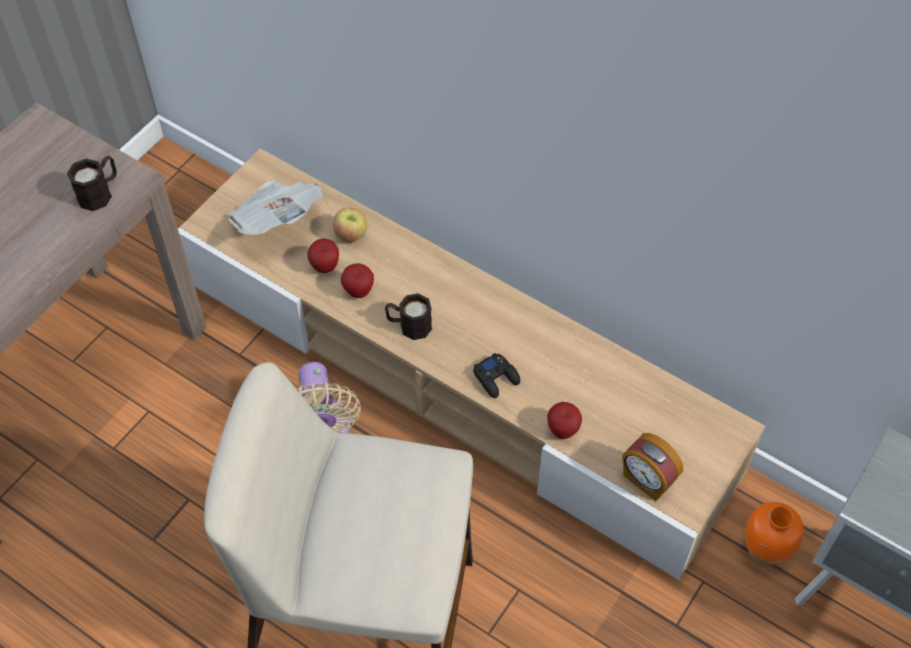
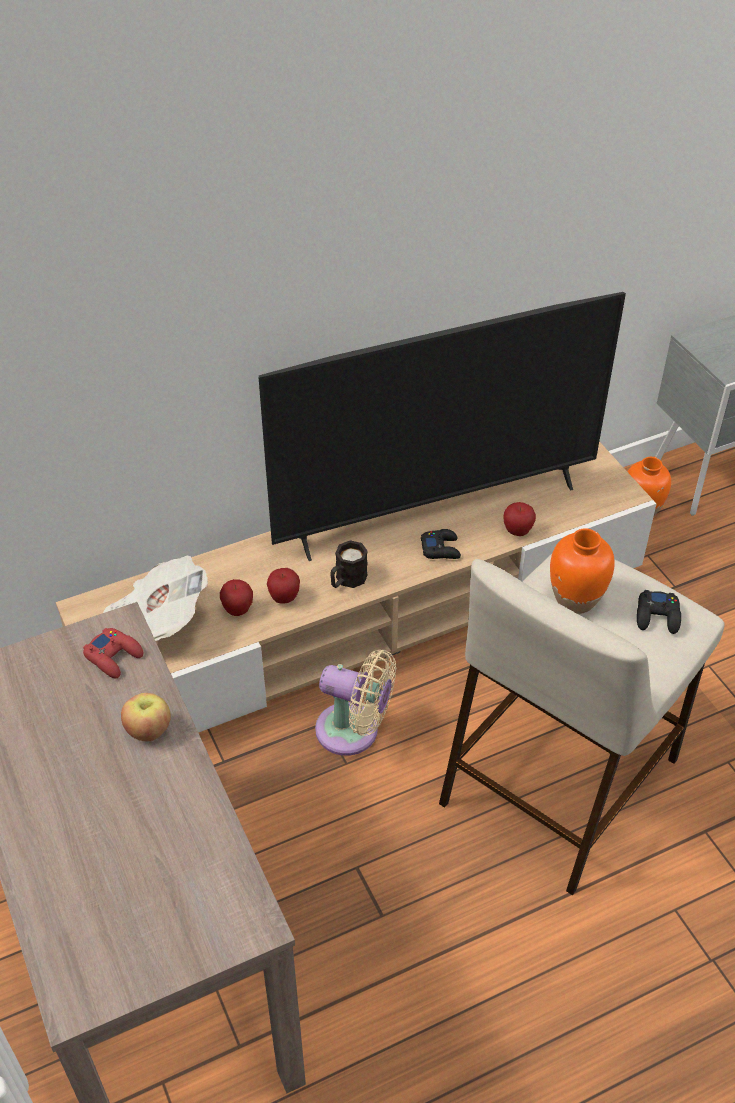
camera: 60 degrees left, 10 degrees down
black mug [67,156,117,211] -> red game controller [83,628,143,679]
apple [333,208,367,243] -> apple moved to [121,693,171,741]
alarm clock [622,433,683,501] -> none
none -> television [259,292,626,561]
none -> orange vase [550,528,615,614]
none -> black game controller [637,590,681,634]

